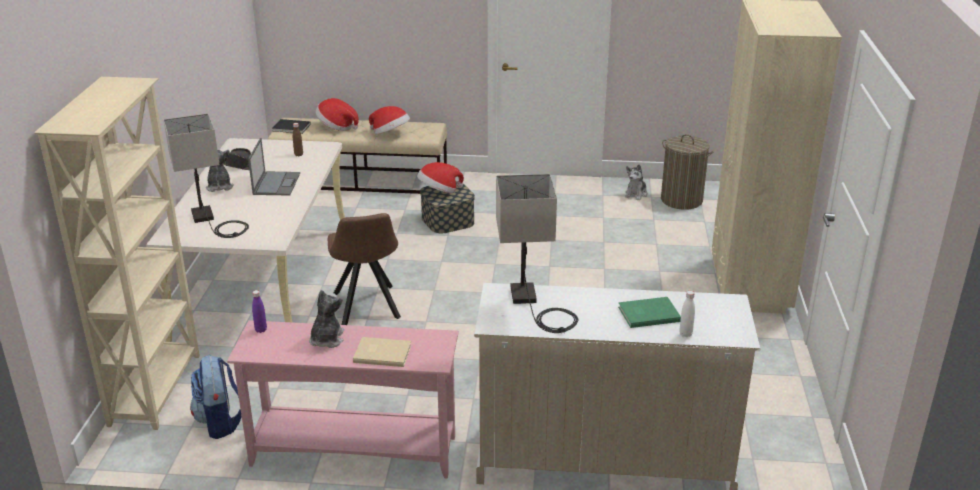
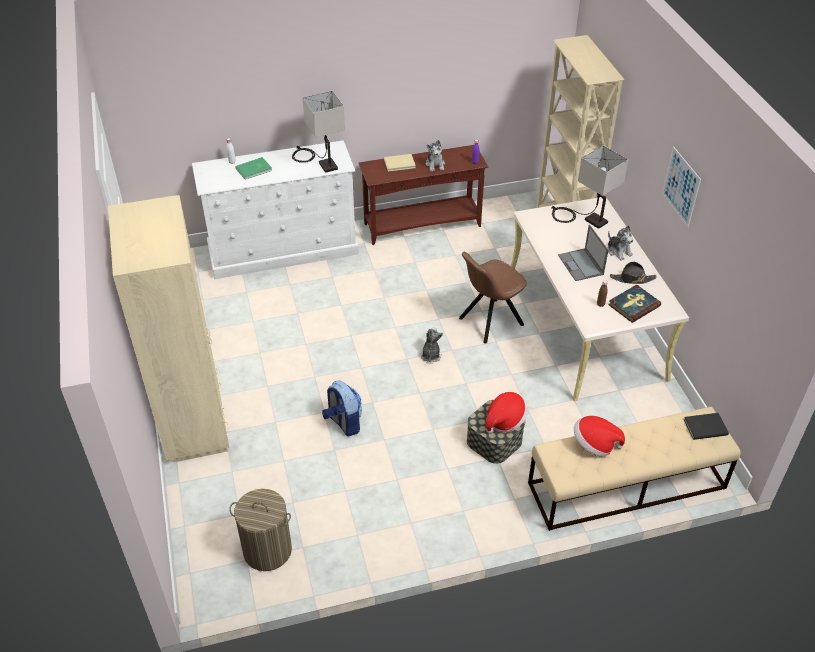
camera: 160 degrees right, 15 degrees up
backpack [190,355,242,439] -> backpack moved to [322,380,362,436]
pink console table [227,320,459,478] -> brown console table [359,145,488,245]
hat [315,98,359,131] -> none
brown chair [328,213,401,325] -> brown chair turned 90 degrees counterclockwise [459,252,527,343]
plush toy [625,164,647,201] -> plush toy moved to [420,327,443,362]
none -> book [608,285,661,323]
none -> picture [662,146,701,227]

